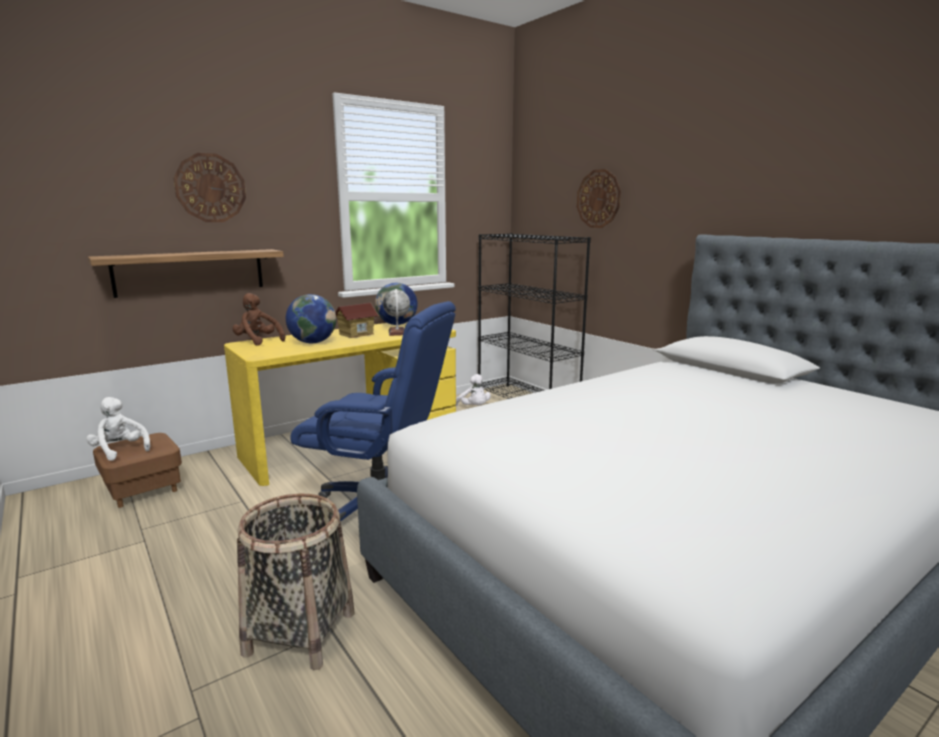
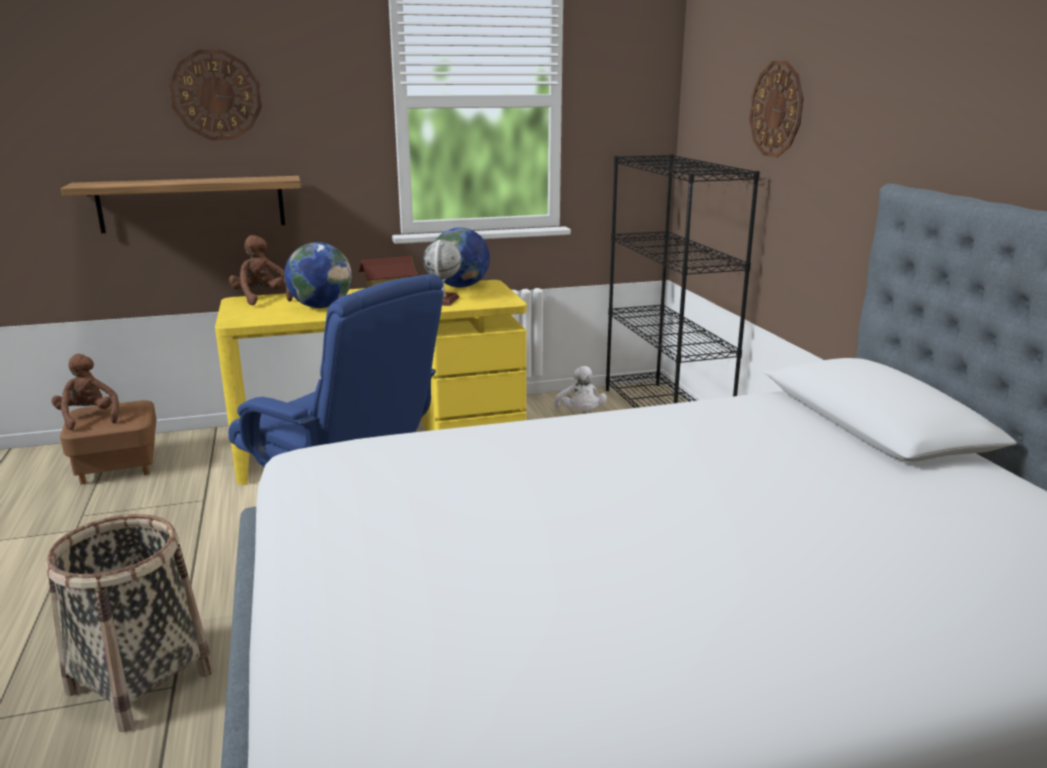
camera: 20 degrees right, 5 degrees up
white plush toy [86,397,150,461] -> brown plush toy [52,354,119,430]

